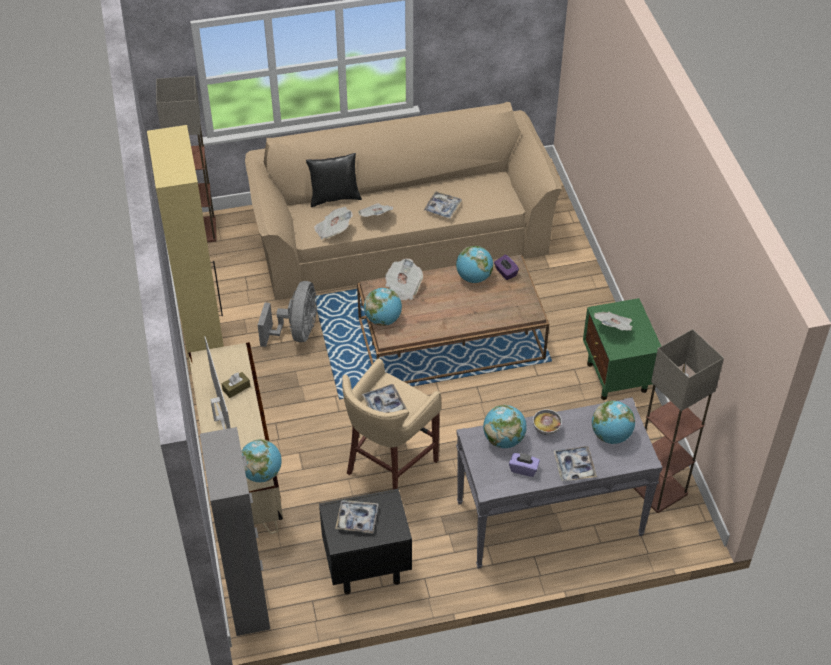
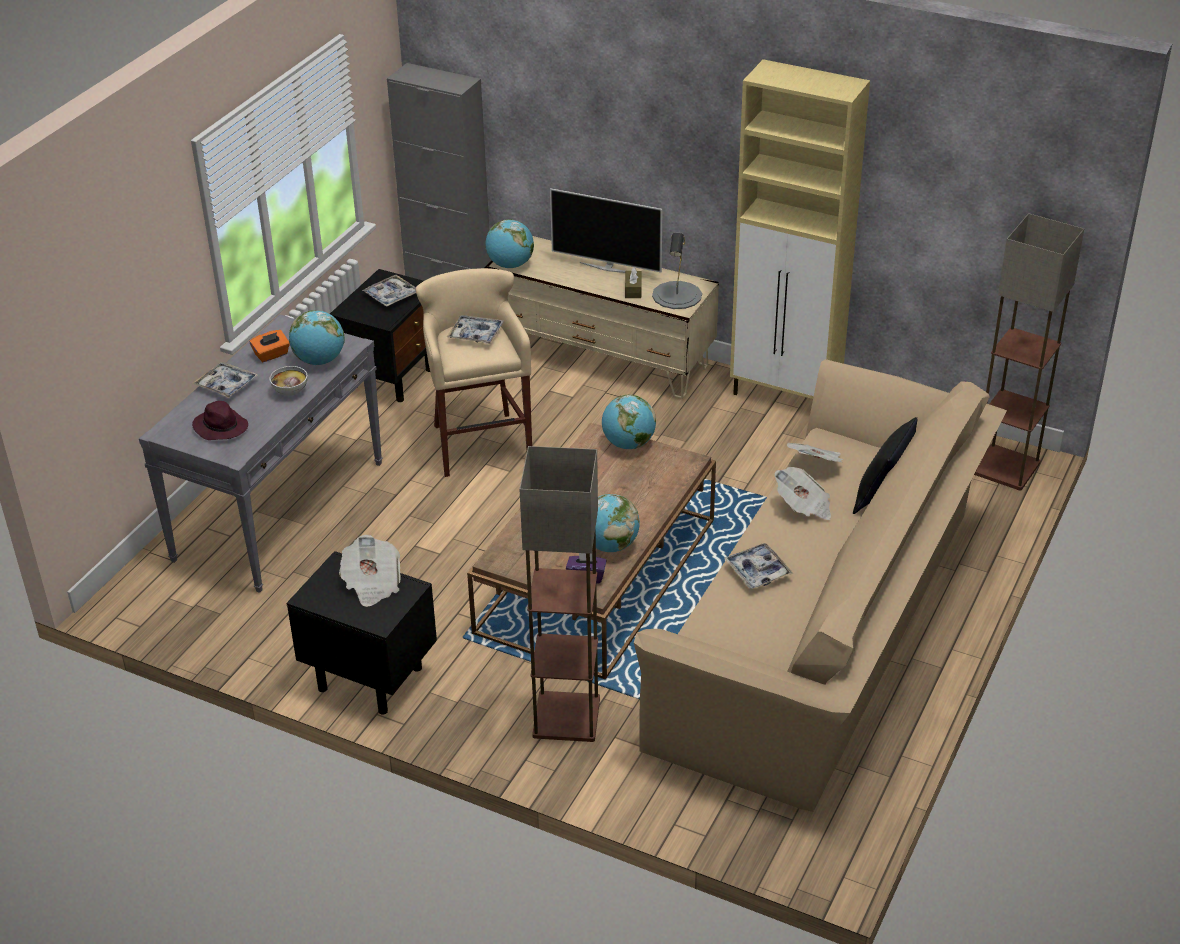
camera: 130 degrees right, 10 degrees down
grey fan [258,281,317,347] -> none
newspaper [385,258,423,300] -> none
purple tissue box [509,452,540,477] -> orange tissue box [250,330,290,362]
green nightstand [583,298,661,400] -> black nightstand [287,551,437,715]
globe [592,401,635,444] -> purple hat [192,401,248,440]
floor lamp [634,329,724,513] -> floor lamp moved to [519,446,600,742]
none -> grey table lamp [652,232,702,309]

